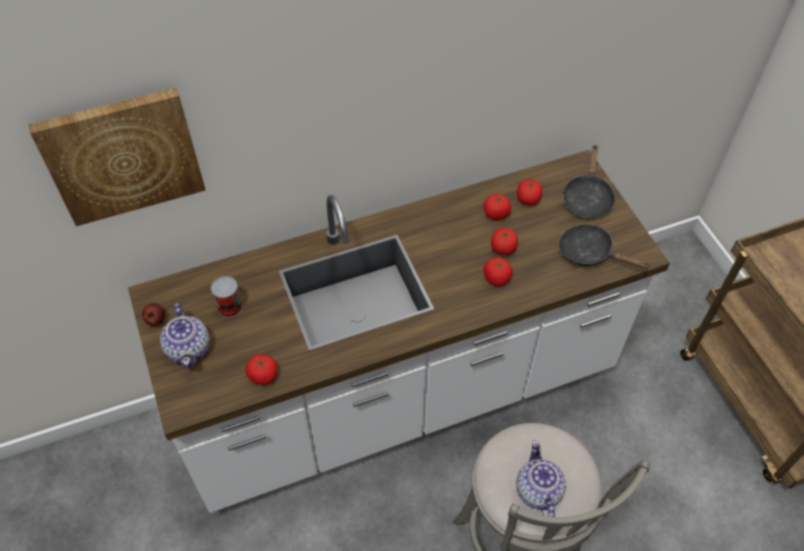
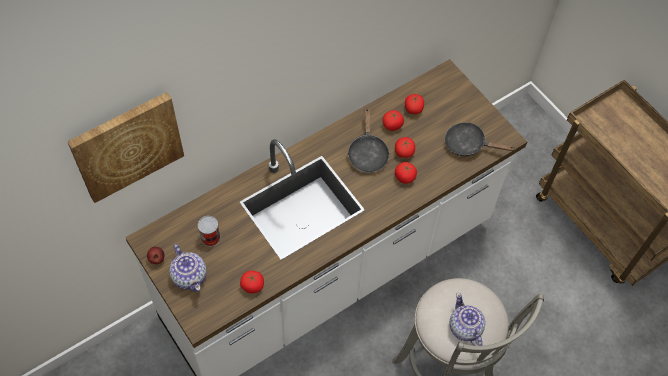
camera: 15 degrees left, 5 degrees up
black frying pan [562,144,616,219] -> black frying pan moved to [347,107,390,173]

